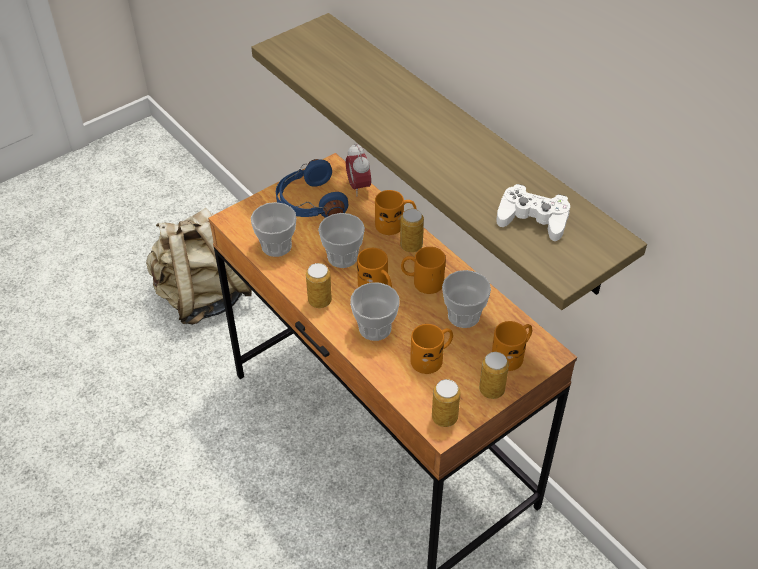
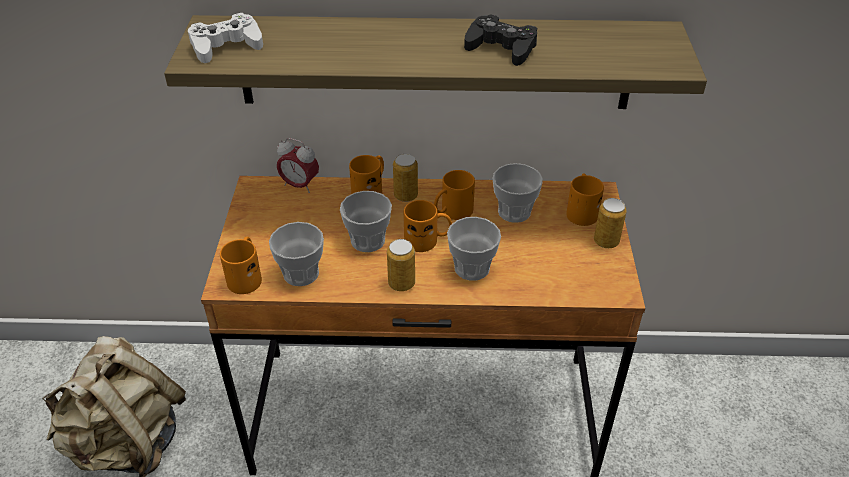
camera: 50 degrees left, 5 degrees down
blue headphones [276,159,348,218] -> none
orange mug [410,324,453,374] -> orange mug moved to [220,237,262,294]
can [432,379,461,427] -> none
white game controller [496,184,570,241] -> white game controller moved to [188,13,263,63]
none -> black game controller [464,15,537,66]

